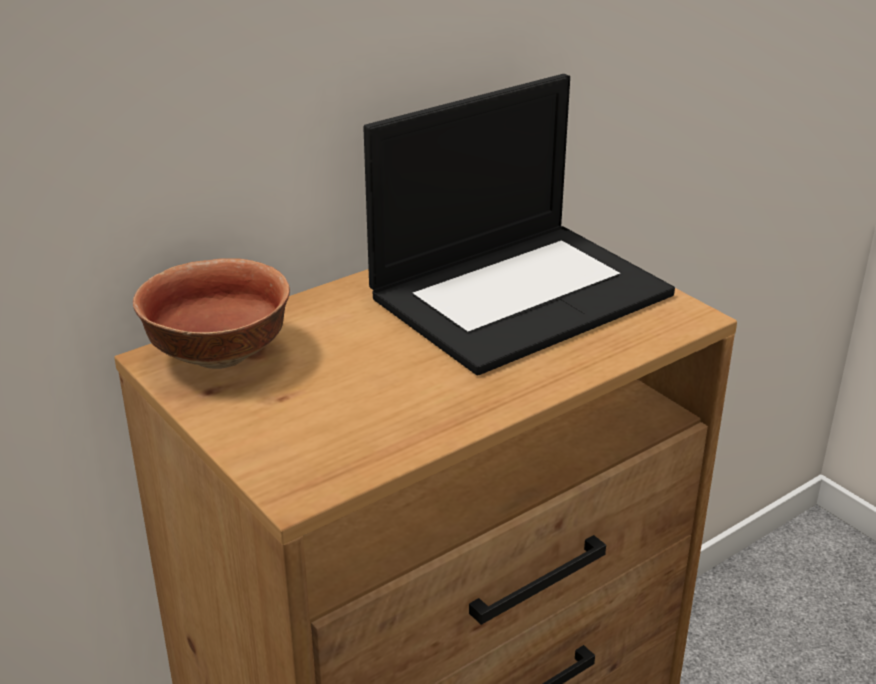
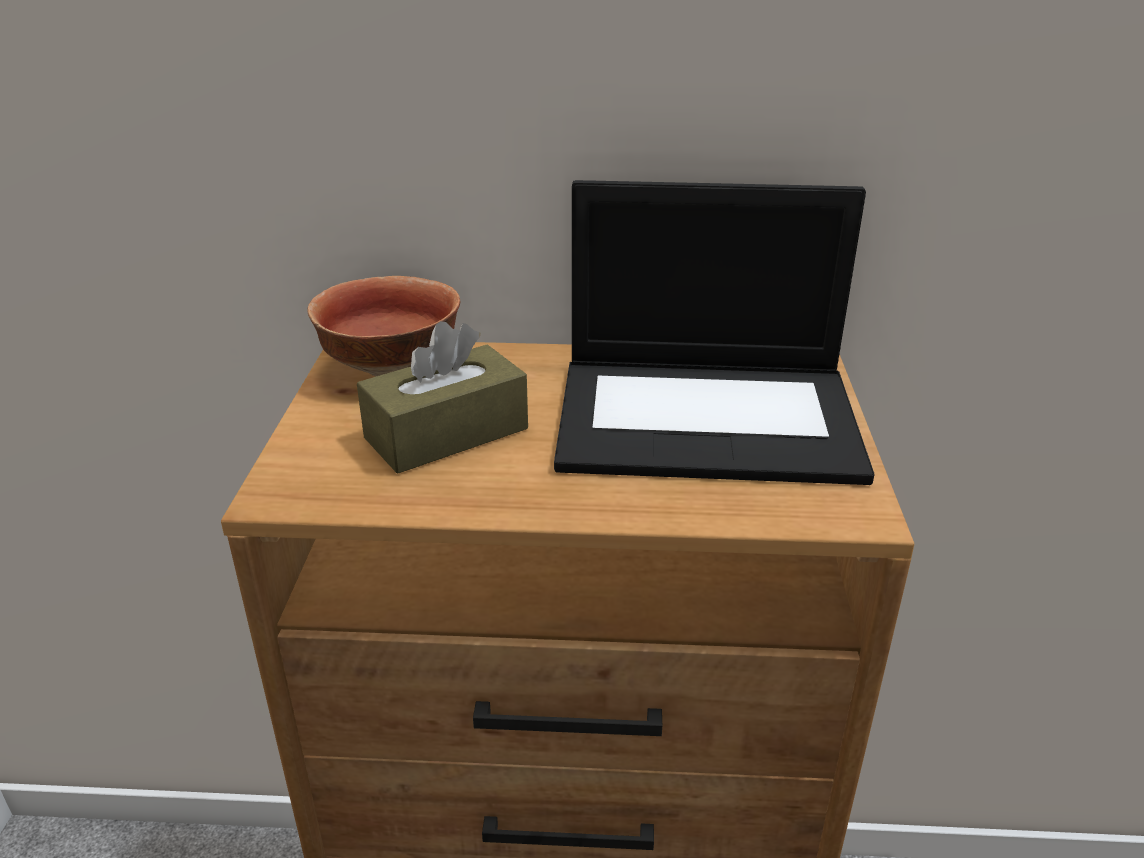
camera: 40 degrees right, 0 degrees up
none -> brown tissue box [357,321,528,473]

